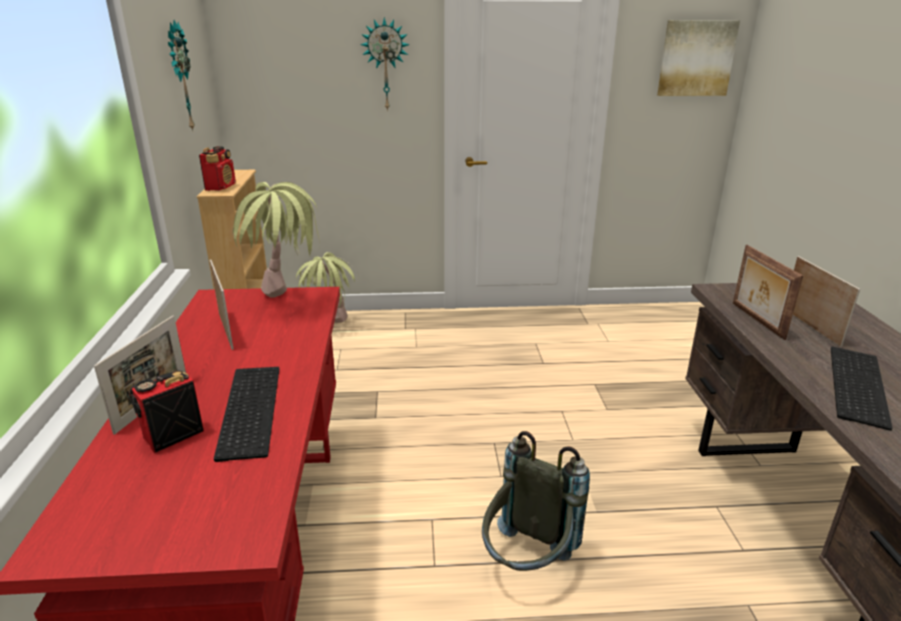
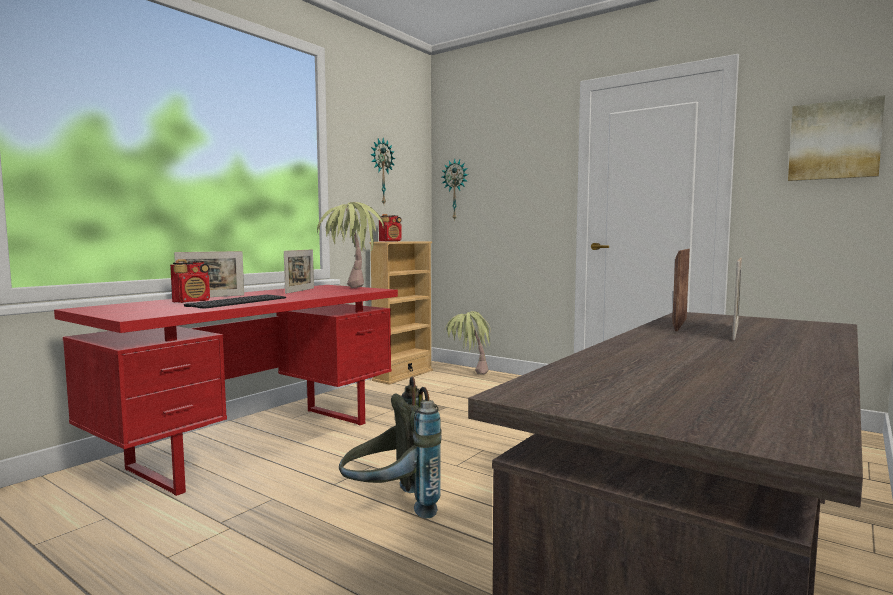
camera: 40 degrees right, 20 degrees down
radio [130,370,204,453] -> radio turned 135 degrees clockwise [170,259,210,303]
wall clock [360,17,410,112] -> wall clock moved to [442,159,468,221]
keyboard [831,347,893,431] -> none

